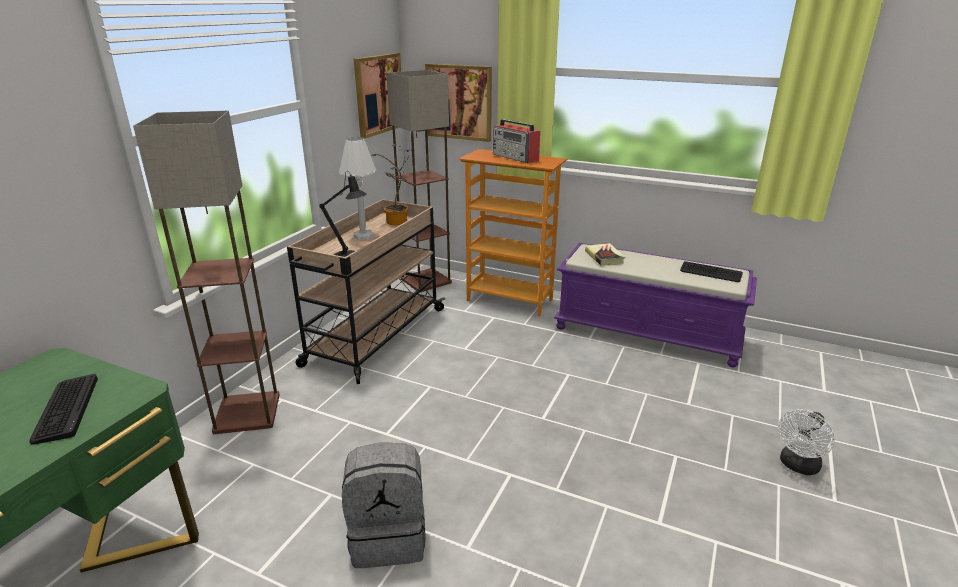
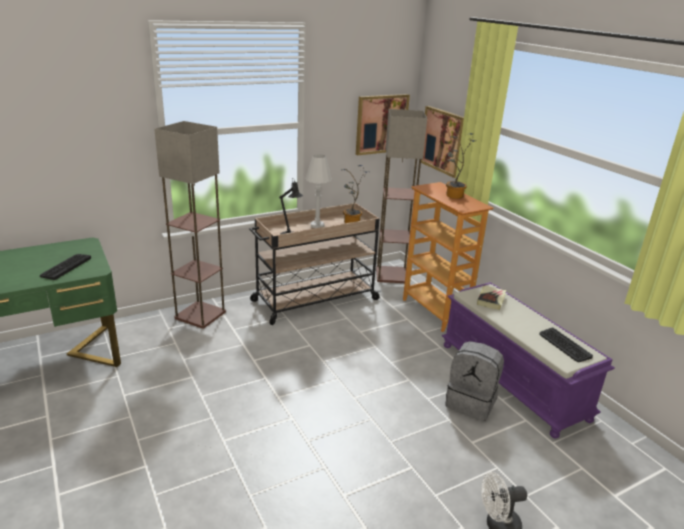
camera: 35 degrees right, 0 degrees up
grey backpack [342,442,426,568] -> grey backpack moved to [445,341,504,421]
radio [493,119,540,164] -> potted plant [446,133,475,199]

